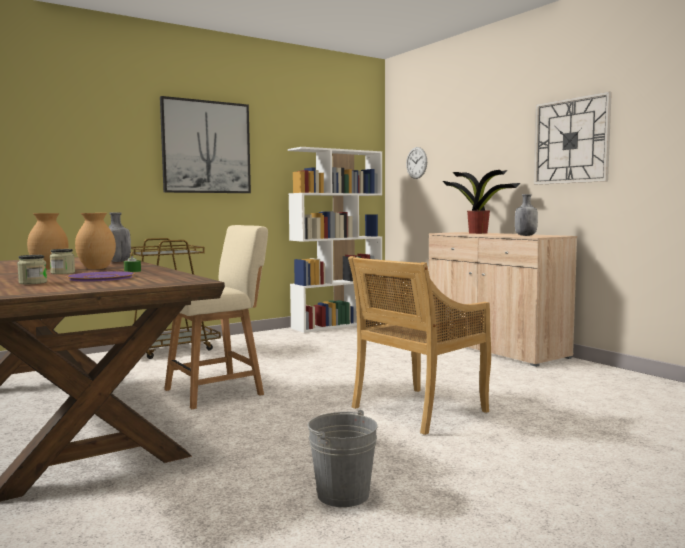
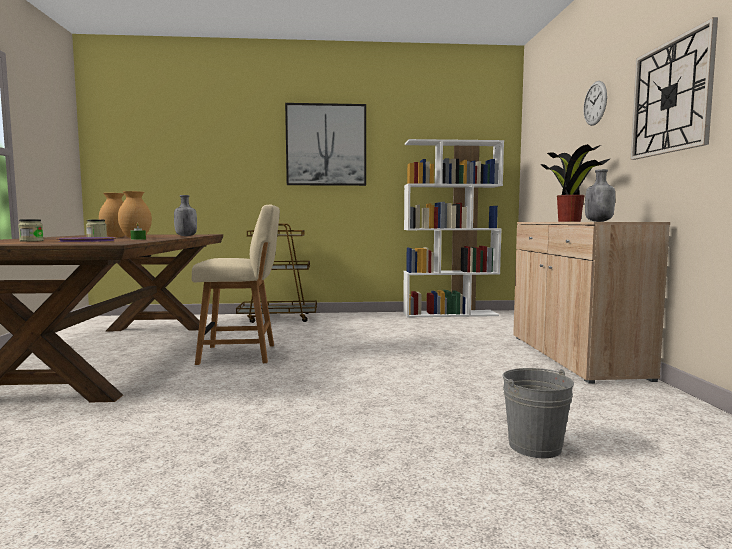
camera: 30 degrees right, 0 degrees up
grey bucket [308,410,377,507] -> grey bucket moved to [503,368,574,458]
beige chair [348,256,491,435] -> none
wall clock [406,147,427,179] -> wall clock moved to [584,81,607,126]

